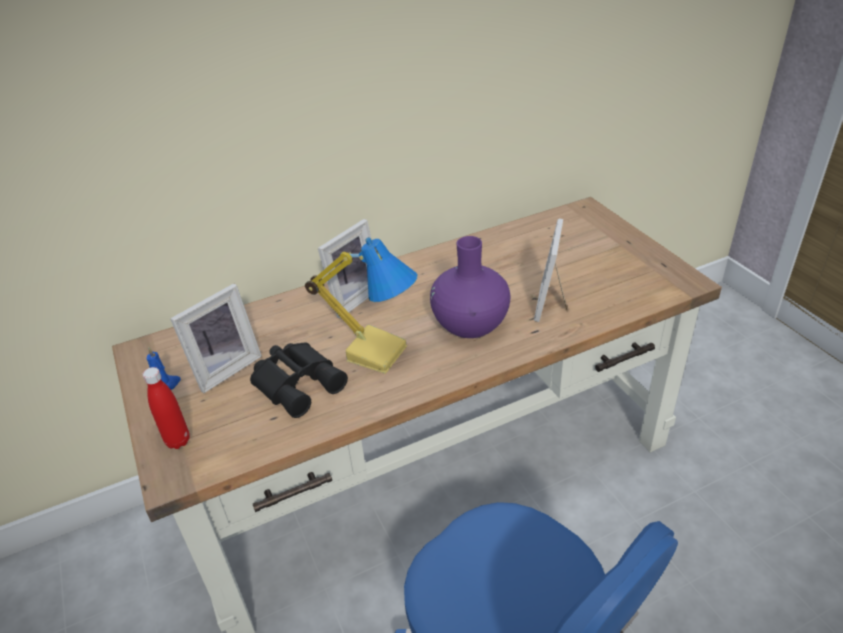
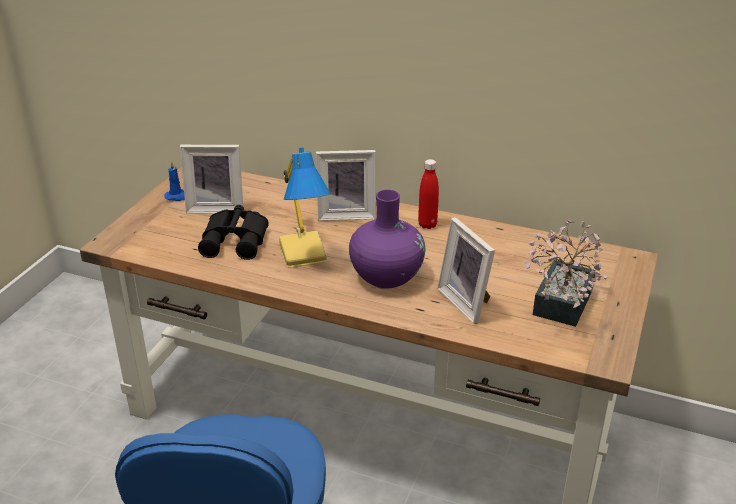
camera: 45 degrees right, 5 degrees down
red bottle [142,367,190,449] -> red bottle moved to [418,159,439,229]
picture frame [534,218,567,322] -> picture frame turned 90 degrees counterclockwise [437,217,495,324]
none -> potted plant [524,220,609,327]

